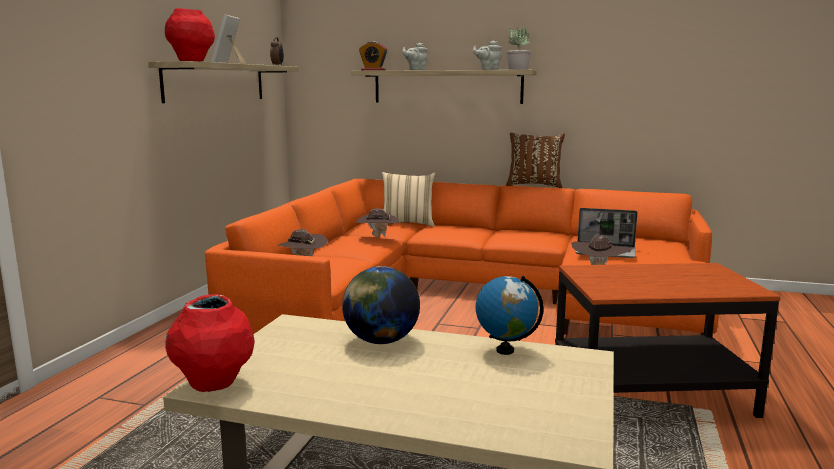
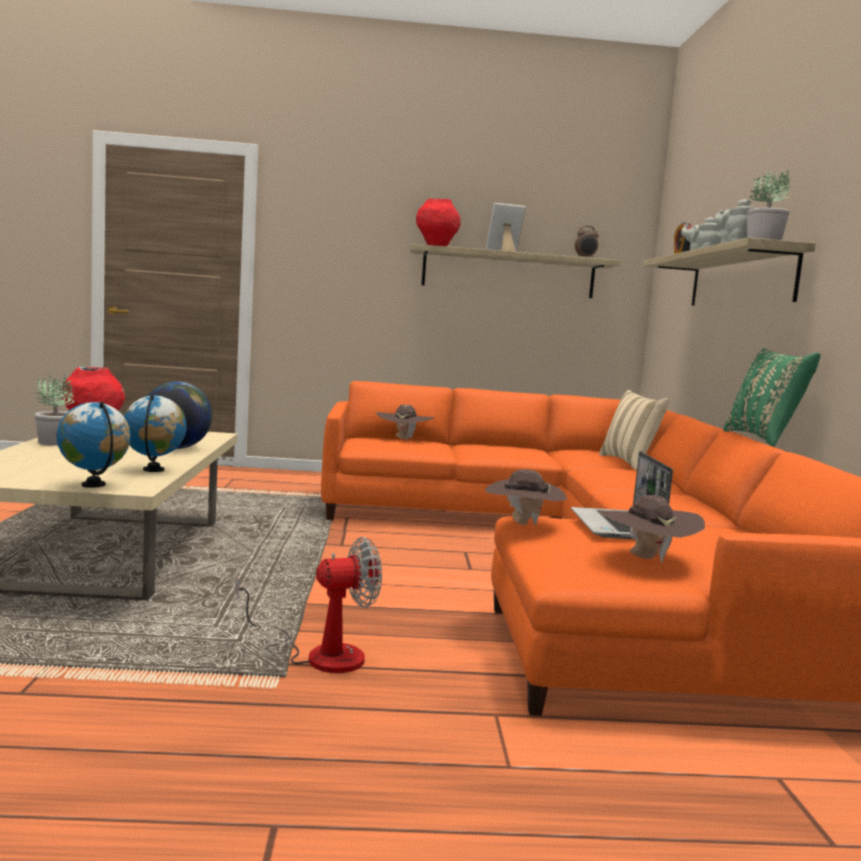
camera: 70 degrees right, 5 degrees down
brown hat [356,208,399,238] -> brown hat moved to [599,495,705,564]
brown pillow [506,133,565,188] -> green pillow [723,348,820,447]
side table [555,263,780,418] -> fan [236,537,382,673]
none -> potted plant [34,374,74,446]
none -> globe [56,401,131,488]

